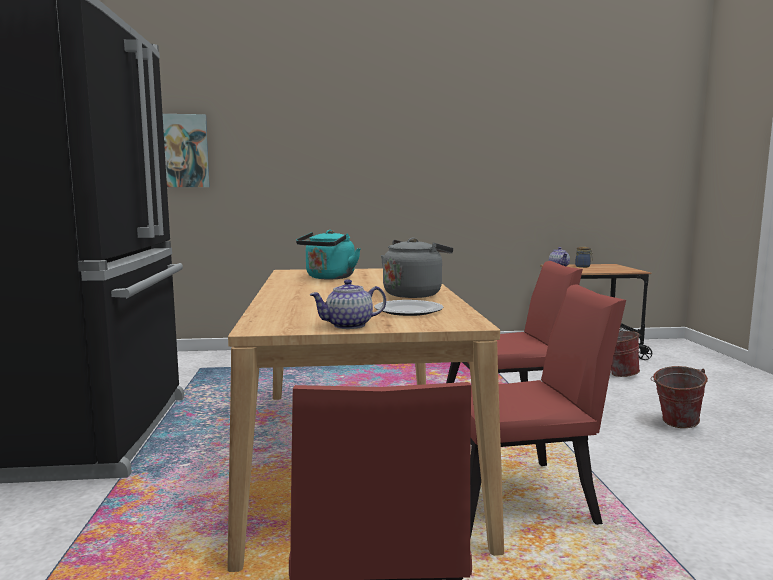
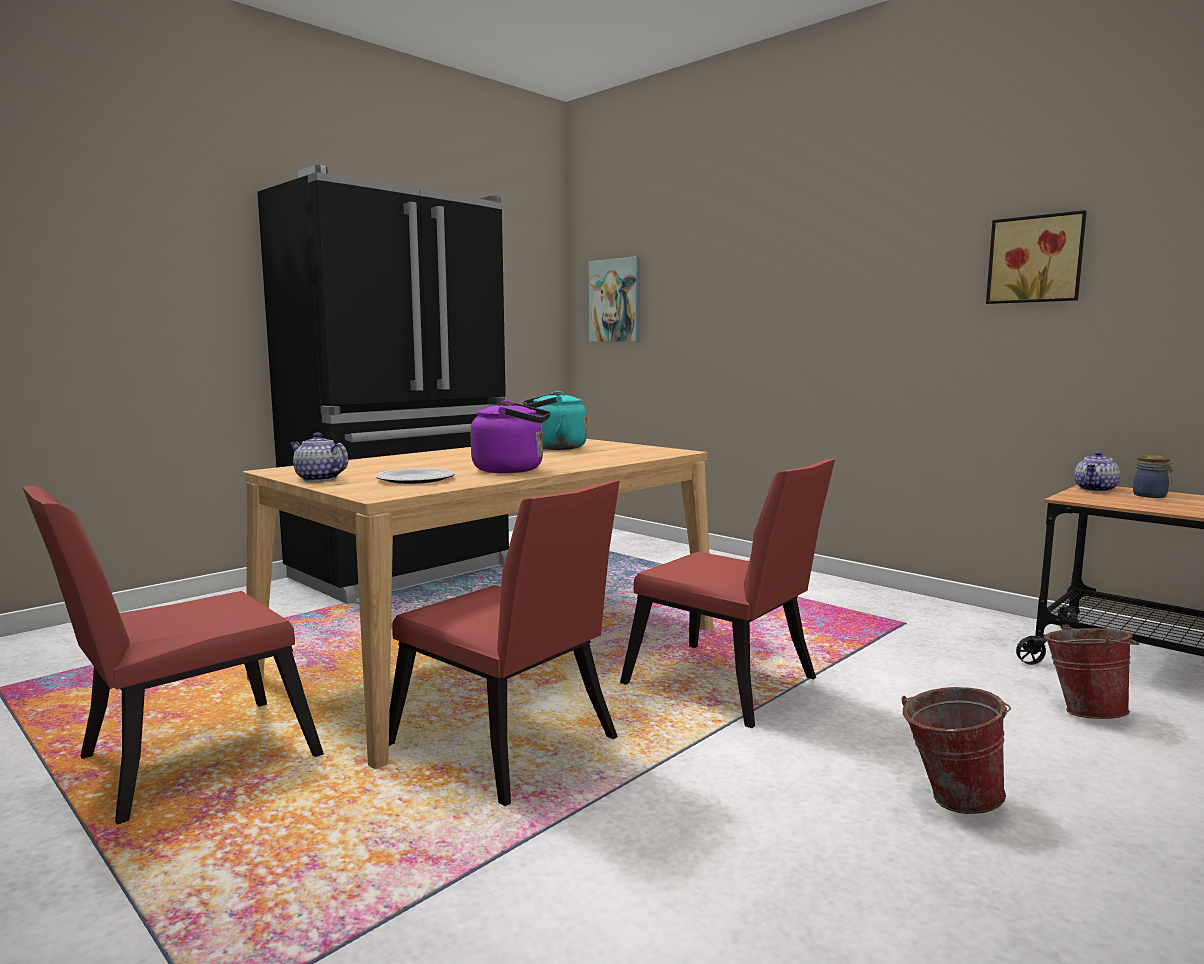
camera: 50 degrees right, 0 degrees up
grey kettle [381,237,453,298] -> purple kettle [470,400,550,473]
none -> picture [986,210,1087,304]

